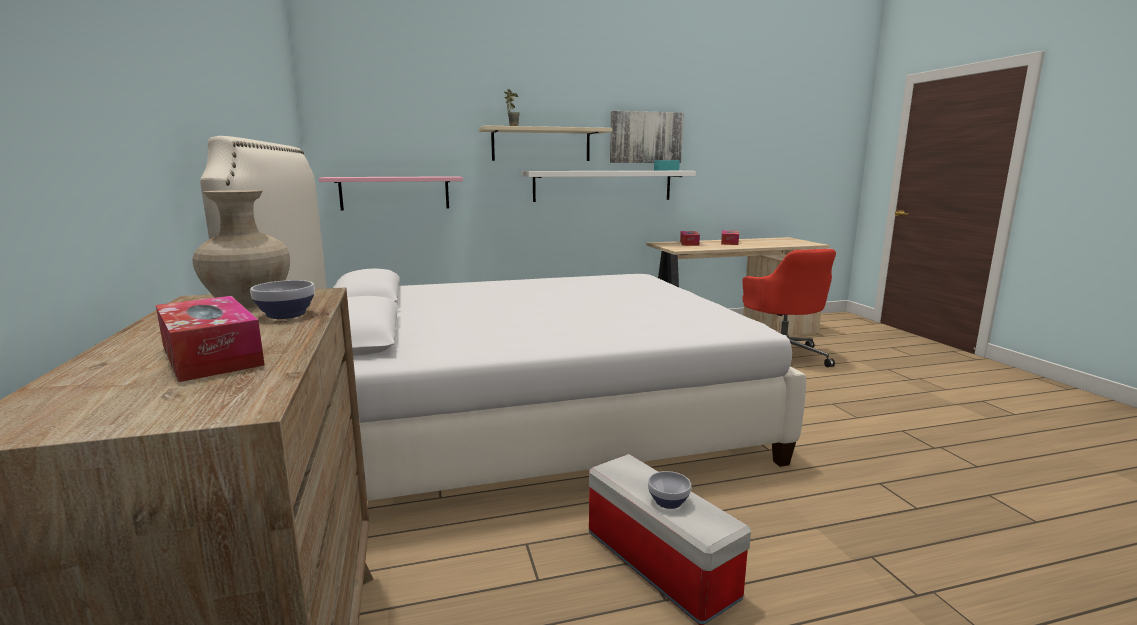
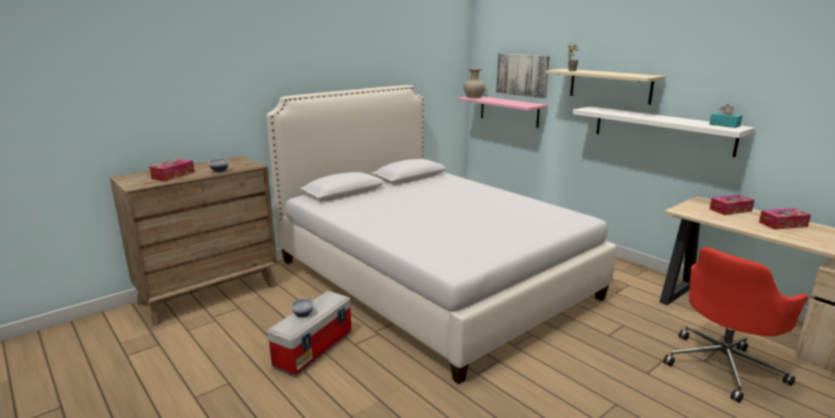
camera: 65 degrees right, 5 degrees up
beige vase [192,190,290,307] -> beige vase moved to [463,68,485,98]
picture [610,111,684,163] -> picture moved to [496,53,550,98]

